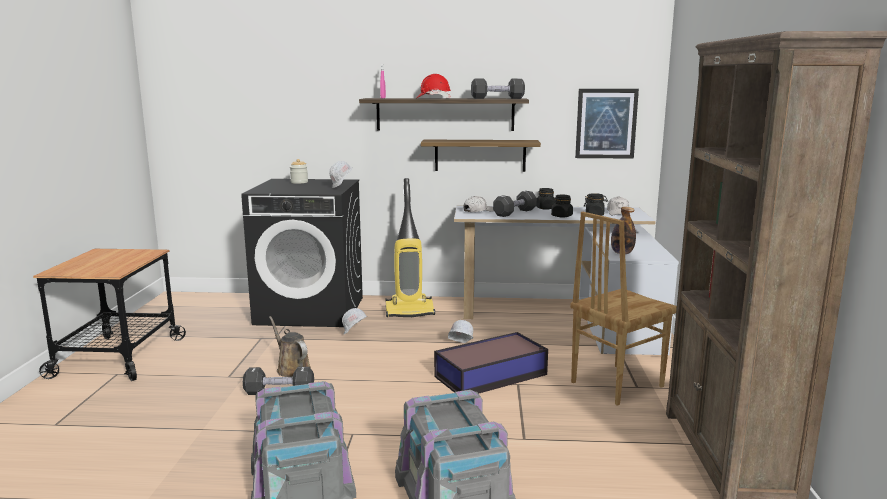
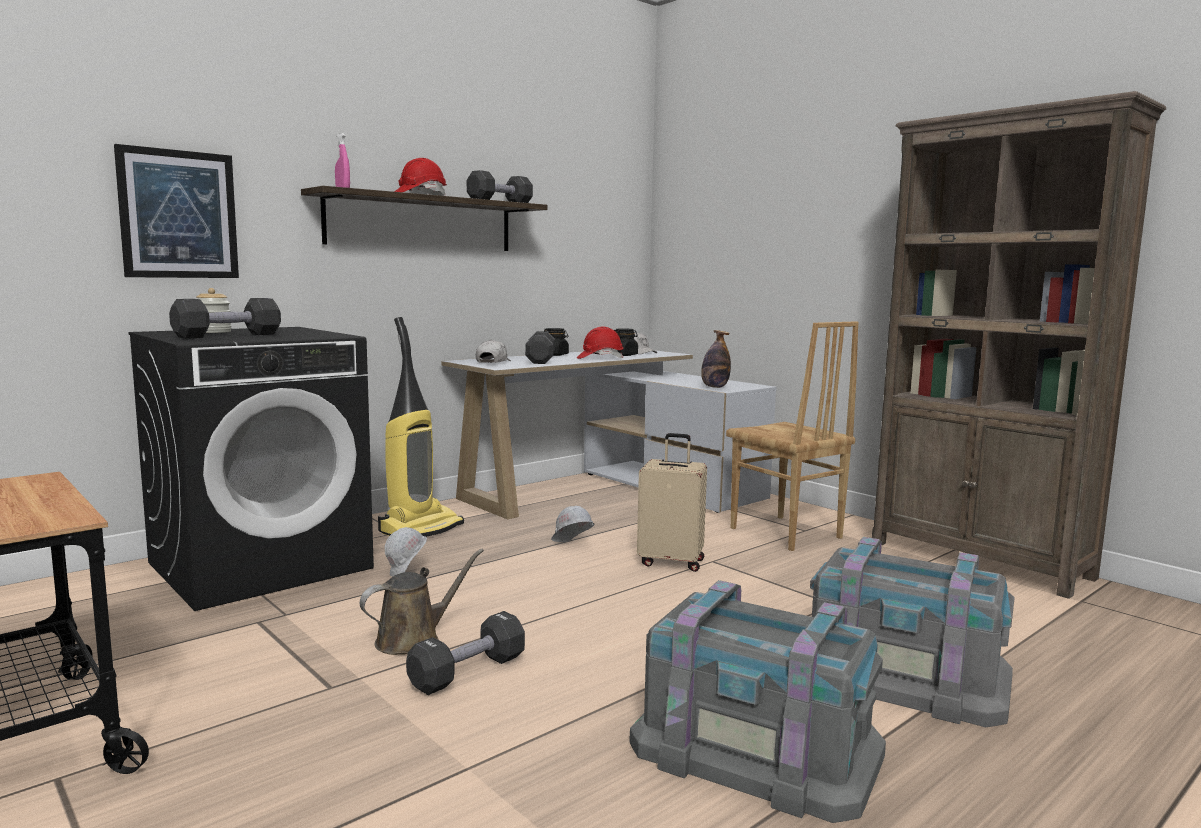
camera: 45 degrees left, 5 degrees down
brown watering can [269,316,311,377] -> brown watering can turned 135 degrees clockwise [360,549,484,655]
white hard hat [329,161,353,188] -> none
shelf [421,140,541,172] -> none
storage box [434,332,548,394] -> beige suitcase [637,433,707,572]
black jar [551,195,573,217] -> red hard hat [577,327,623,359]
brown chair [570,212,677,406] -> brown chair turned 45 degrees counterclockwise [726,321,859,551]
picture [575,89,639,159] -> picture moved to [114,144,239,278]
none -> black dumbbell [169,298,281,339]

